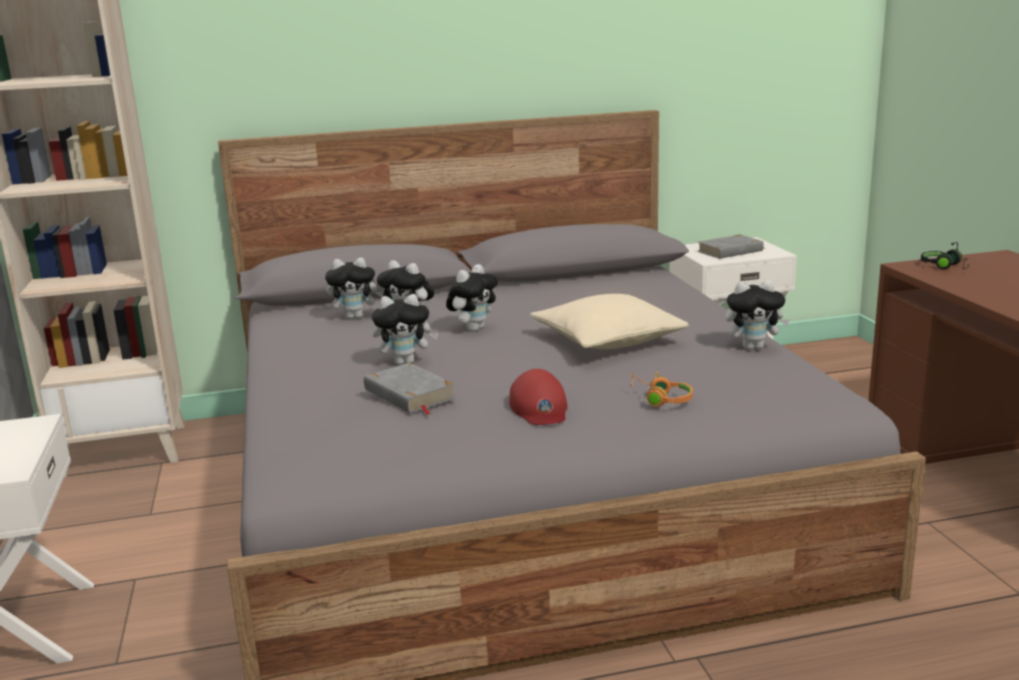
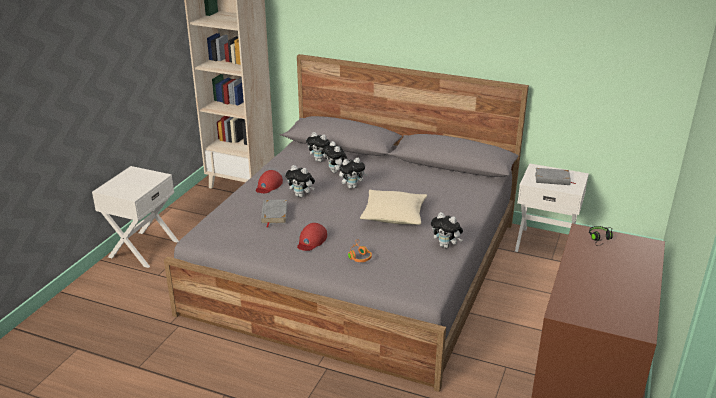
camera: 35 degrees right, 10 degrees up
none -> red cap [256,170,283,193]

